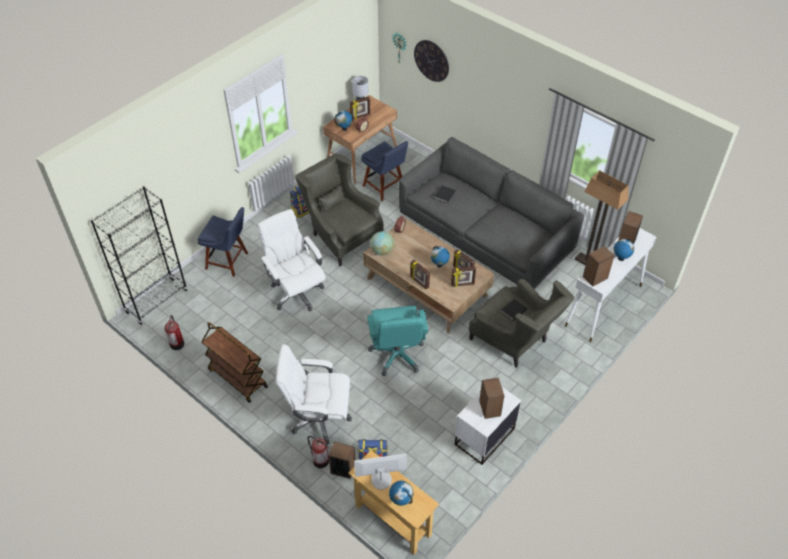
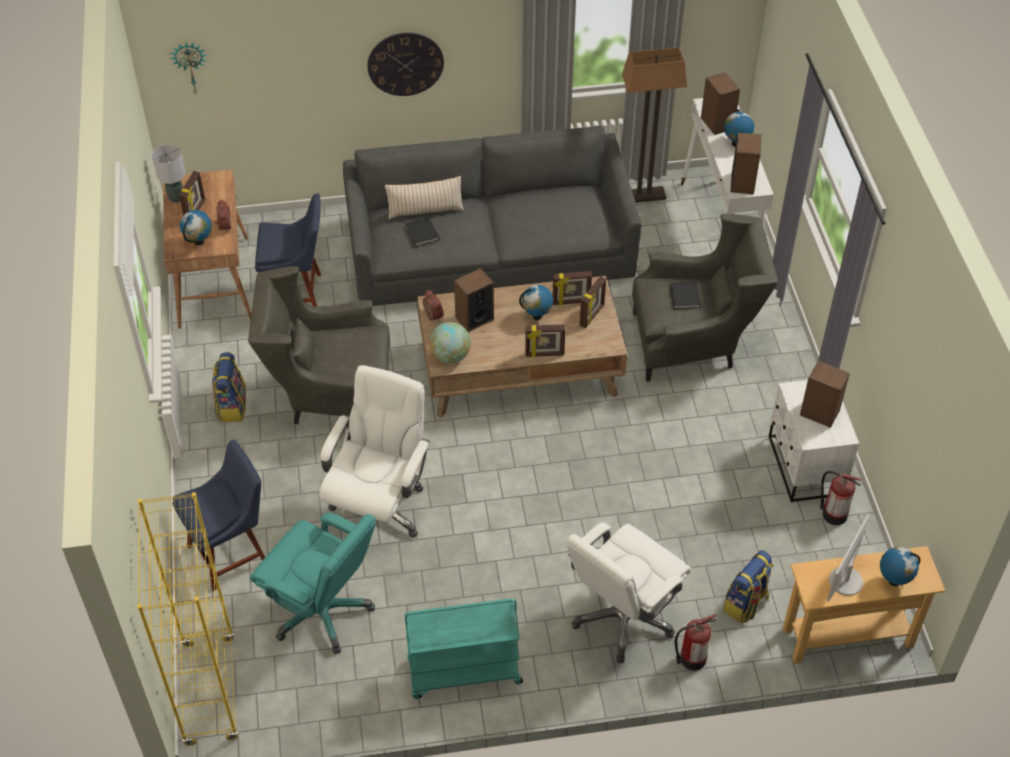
camera: 50 degrees left, 0 degrees up
black bookcase [91,186,188,325] -> yellow bookcase [137,492,239,746]
fire extinguisher [165,315,184,350] -> fire extinguisher moved to [820,471,861,525]
brown cart [201,322,268,403] -> turquoise cart [404,598,523,699]
white office chair [258,209,326,311] -> white office chair turned 105 degrees clockwise [319,365,431,538]
speaker [329,441,355,479] -> speaker moved to [454,268,494,332]
turquoise office chair [367,306,429,376] -> turquoise office chair moved to [250,513,376,654]
wall clock [414,40,449,82] -> wall clock moved to [367,32,444,96]
none -> beige pillow [385,176,464,219]

